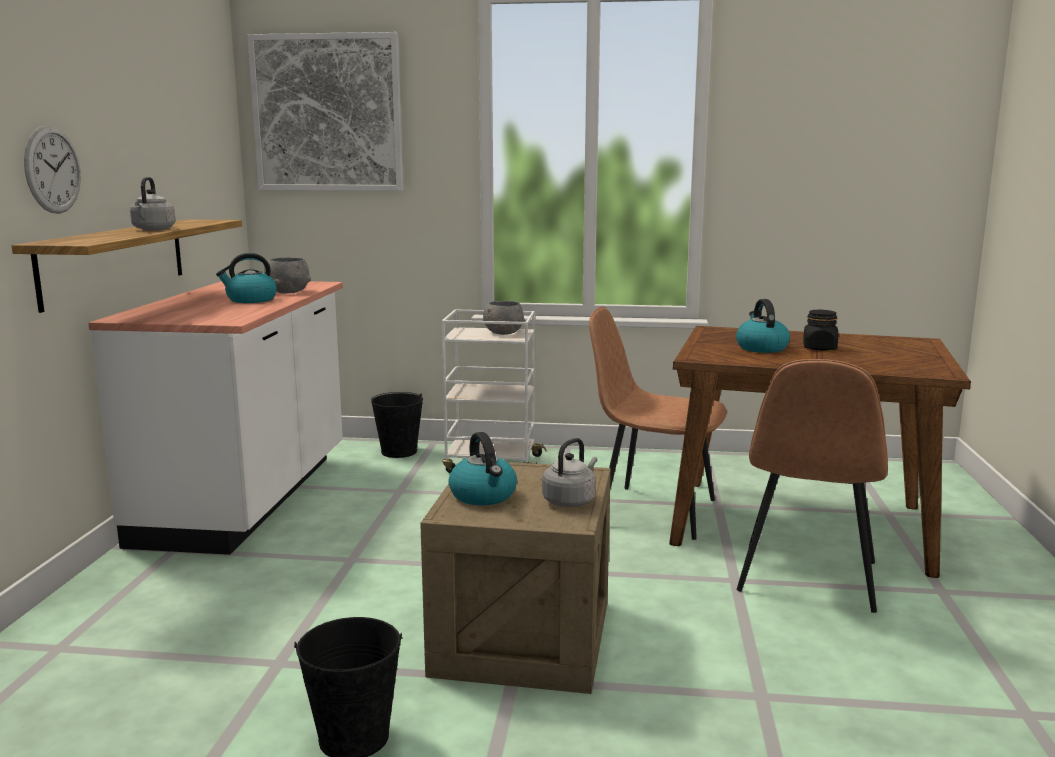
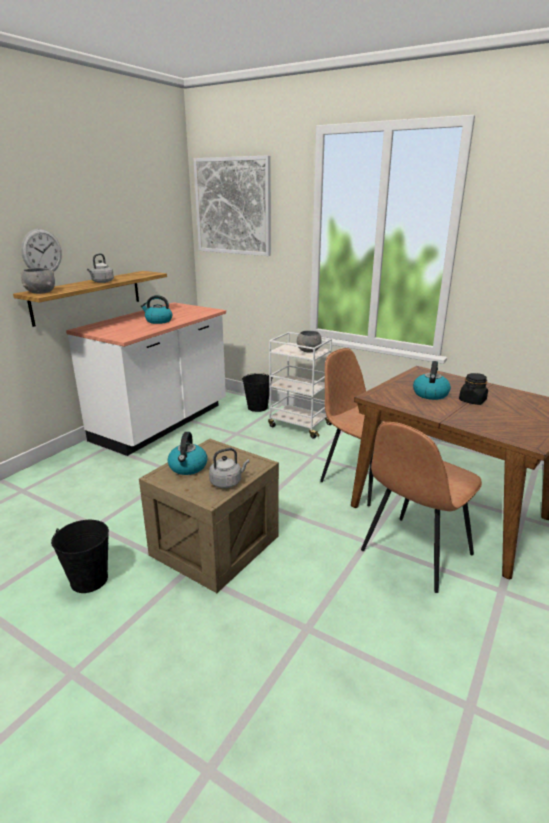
camera: 25 degrees right, 10 degrees up
grey bowl [264,258,311,293] -> grey bowl moved to [21,268,55,294]

